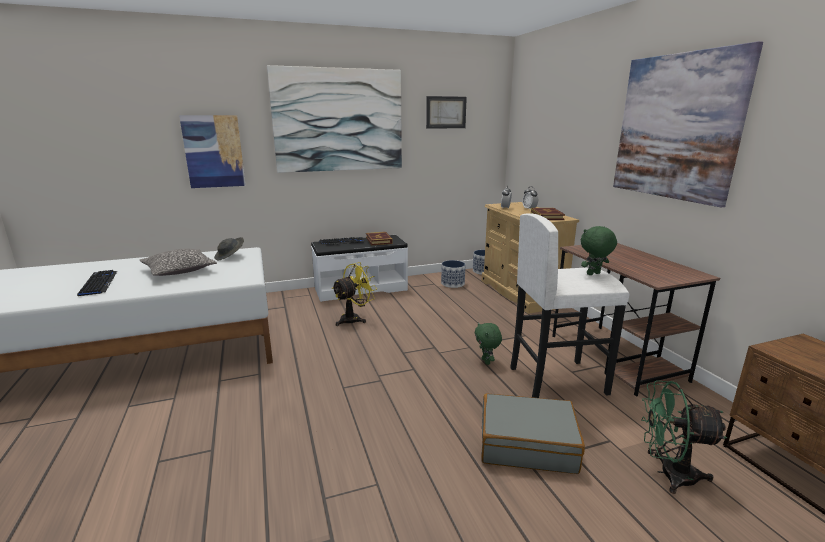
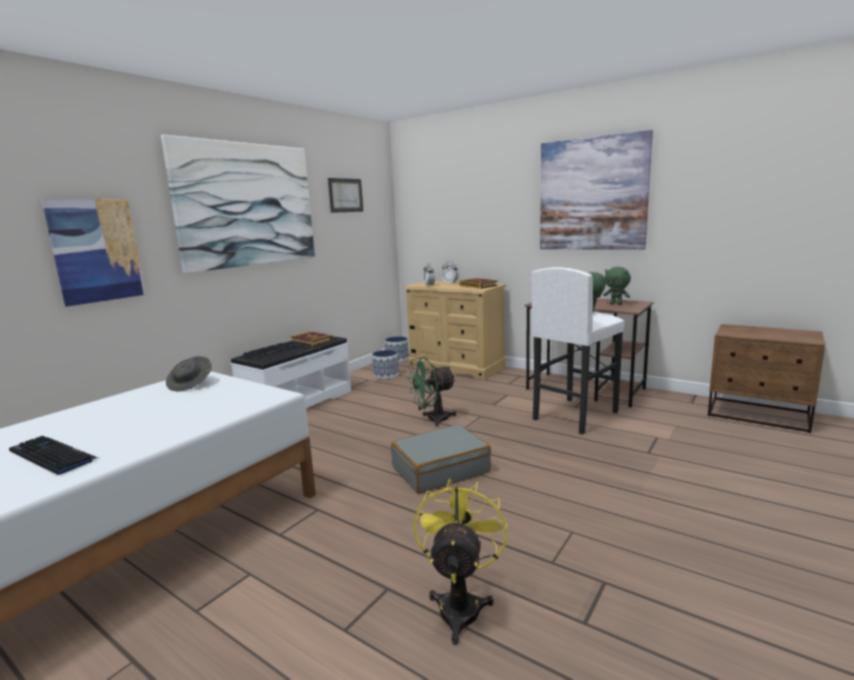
camera: 35 degrees left, 5 degrees down
pillow [140,249,217,276] -> none
yellow fan [332,262,377,326] -> yellow fan moved to [414,479,507,645]
green plush toy [475,322,502,365] -> green plush toy moved to [603,267,631,305]
grey suitcase [481,393,585,474] -> grey suitcase moved to [391,424,491,494]
green fan [641,380,727,494] -> green fan moved to [407,357,456,427]

